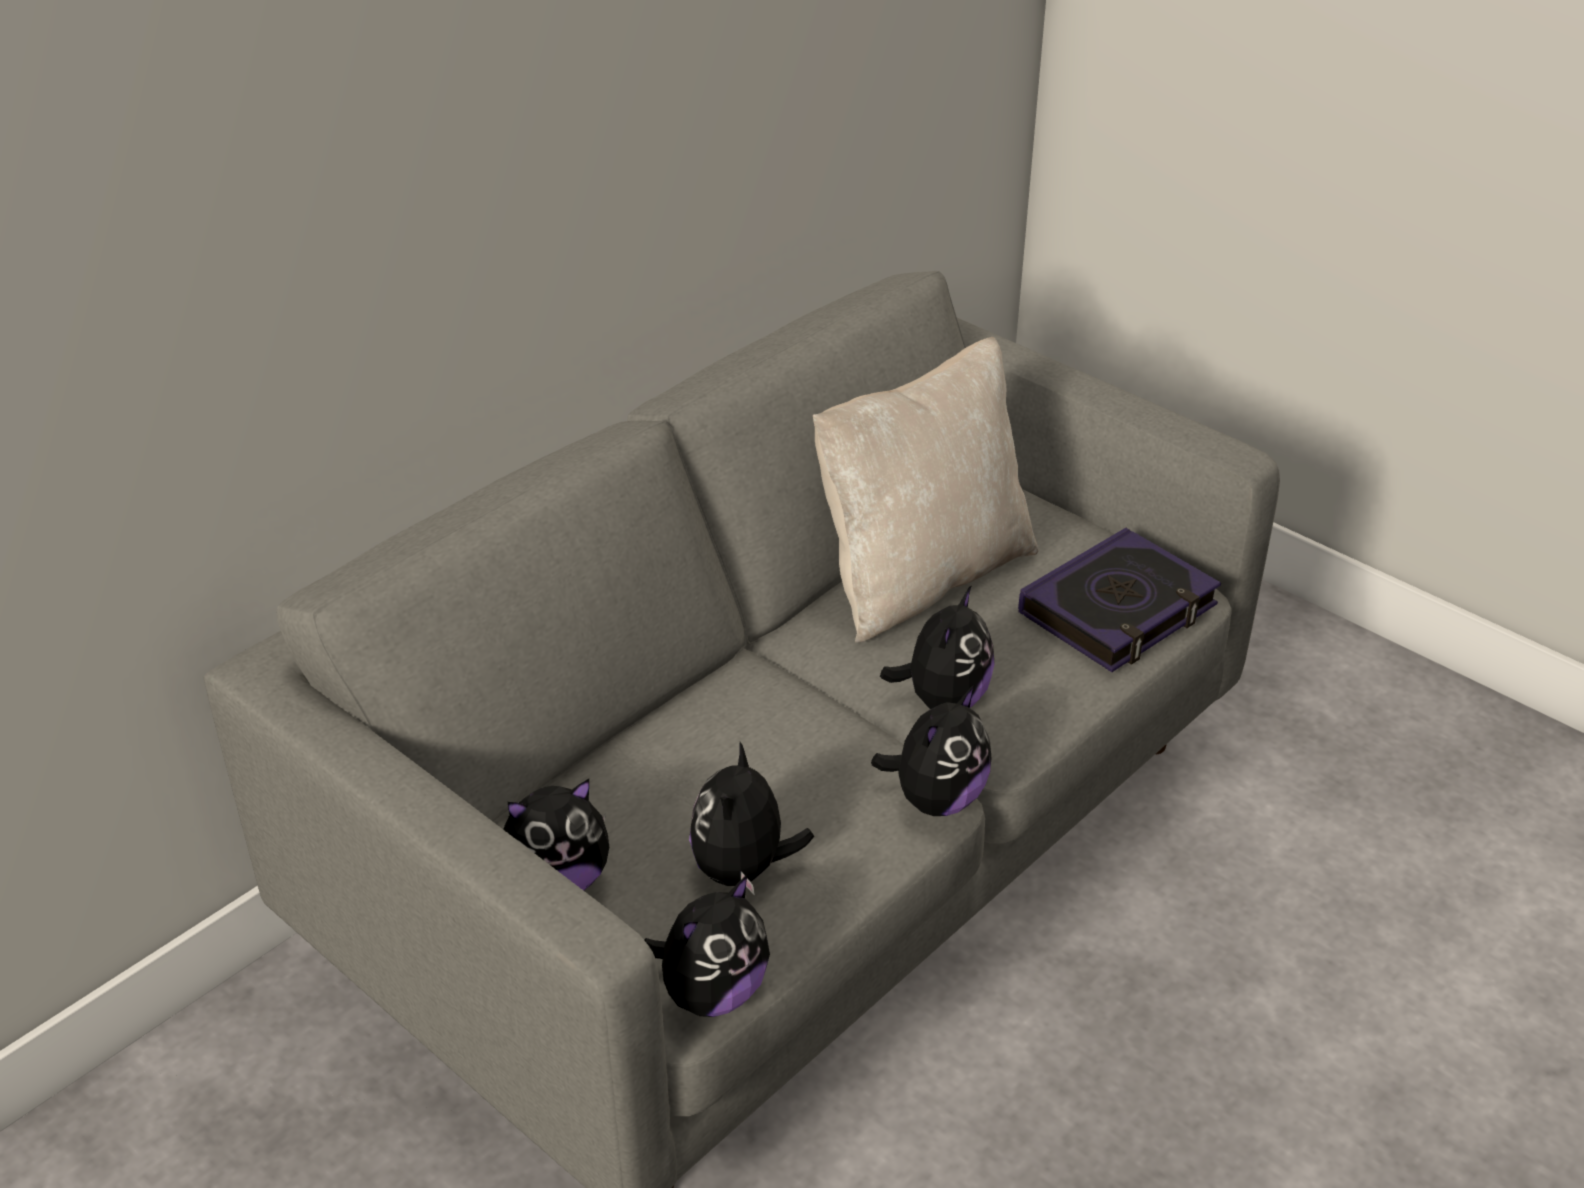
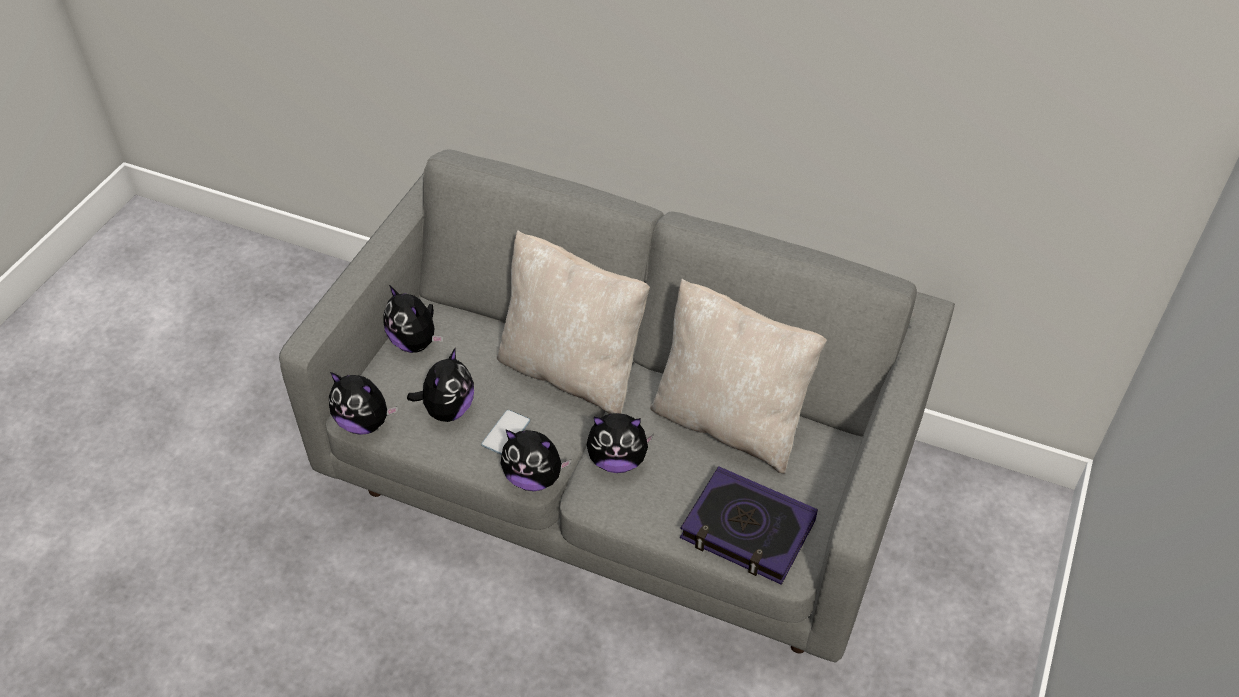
camera: 70 degrees right, 10 degrees up
plush toy [689,742,814,895] -> plush toy turned 120 degrees clockwise [407,347,474,422]
none -> phone [481,410,530,455]
none -> beige pillow [497,230,650,414]

